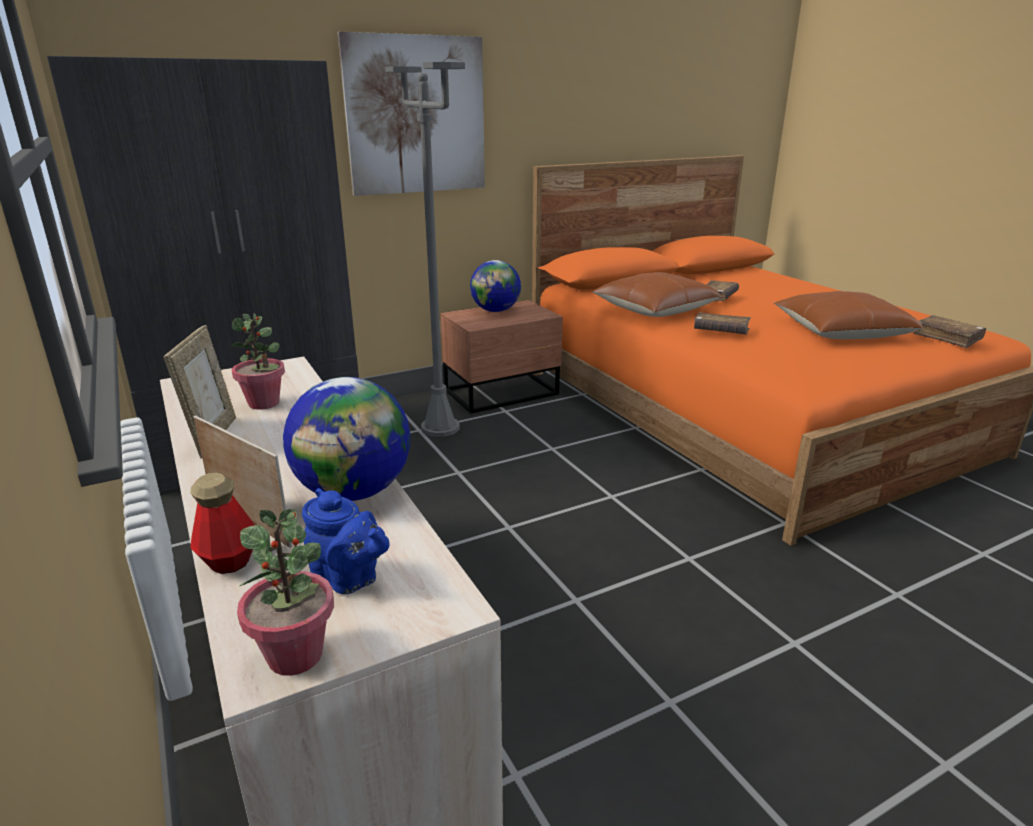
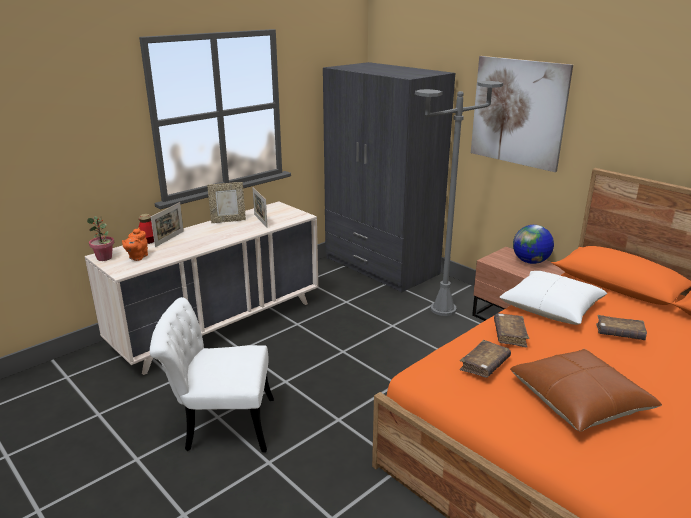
camera: 75 degrees right, 0 degrees up
potted plant [232,313,285,410] -> picture frame [252,187,268,228]
globe [283,377,411,501] -> none
blue teapot [302,488,390,594] -> orange teapot [122,227,148,261]
brown pillow [591,272,721,317] -> white pillow [500,271,607,325]
brown book [913,315,986,348] -> brown book moved to [460,340,511,378]
none -> white chair [150,297,274,452]

